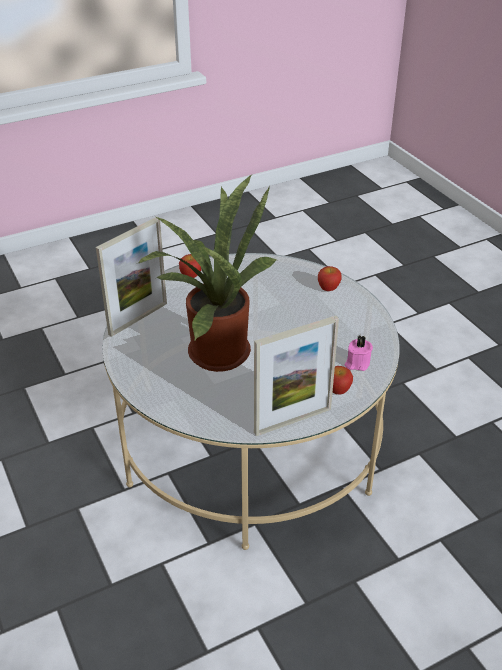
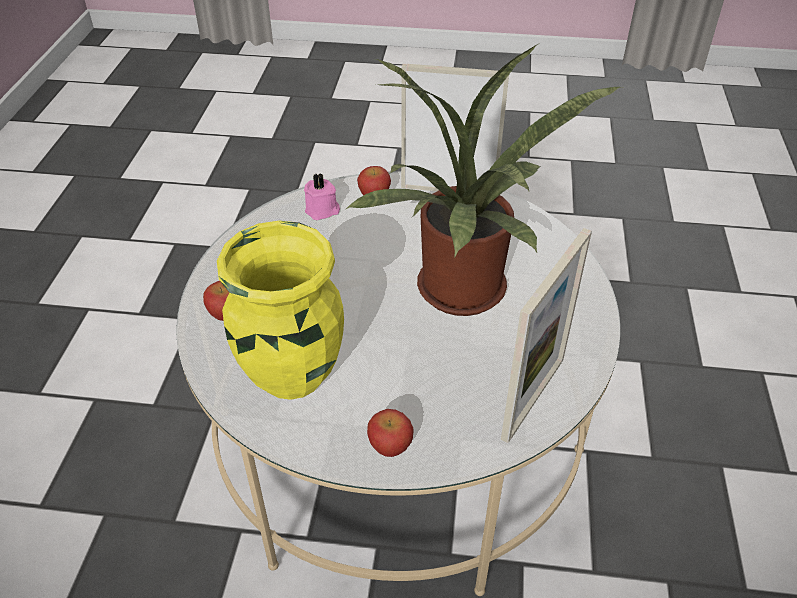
camera: 145 degrees left, 5 degrees up
picture frame [96,217,167,337] -> picture frame turned 135 degrees clockwise [501,228,592,443]
none -> yellow vase [217,221,344,400]

